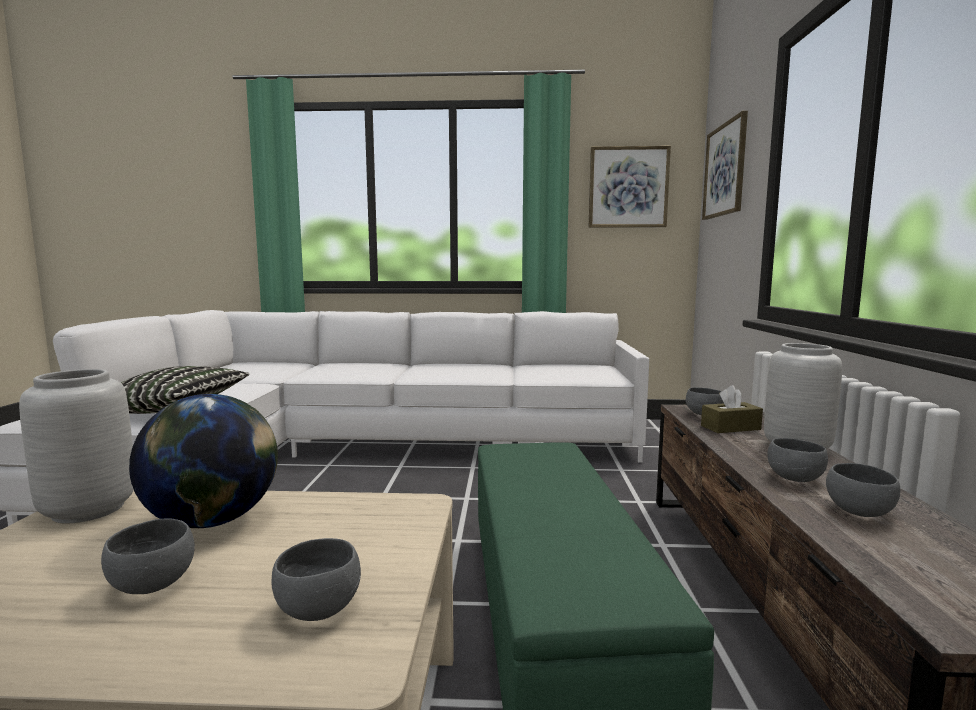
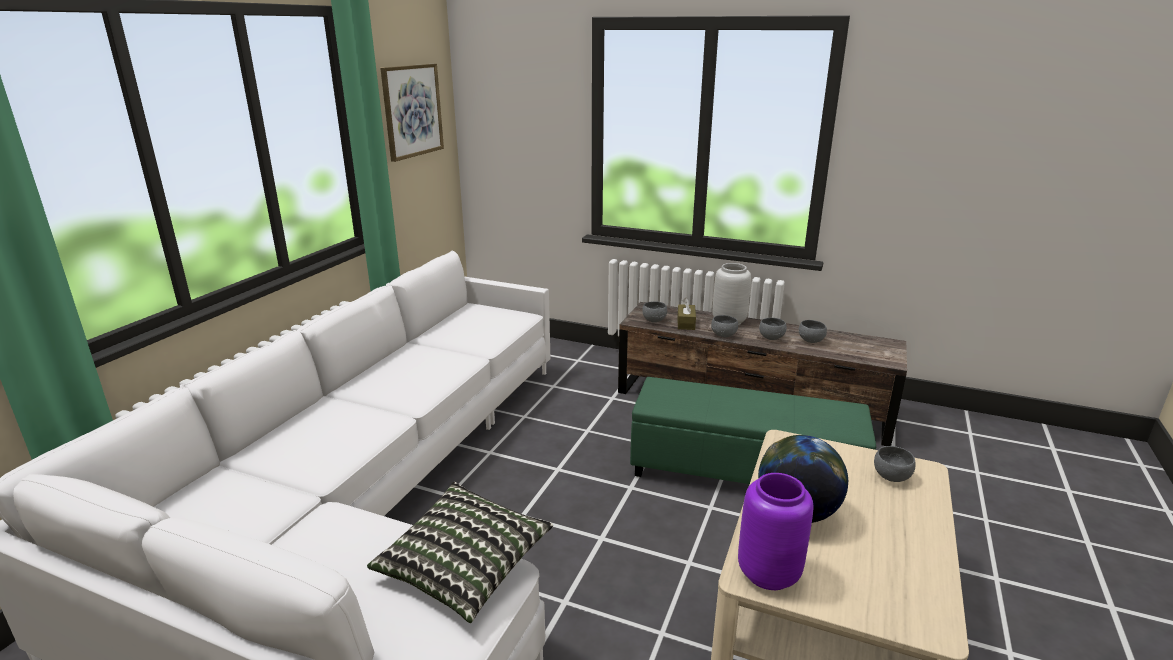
camera: 70 degrees left, 15 degrees up
grey vase [19,369,134,524] -> purple vase [738,473,814,590]
grey bowl [101,519,195,594] -> grey bowl moved to [711,315,738,337]
picture [702,111,748,220] -> none

